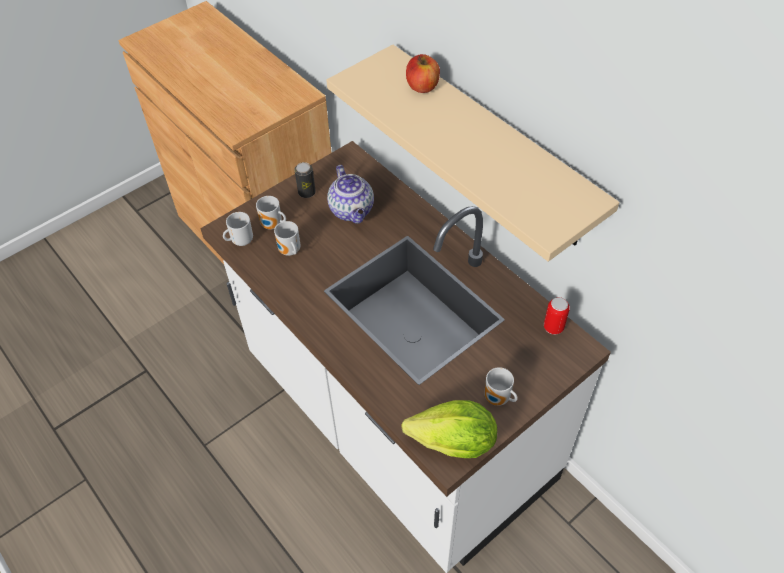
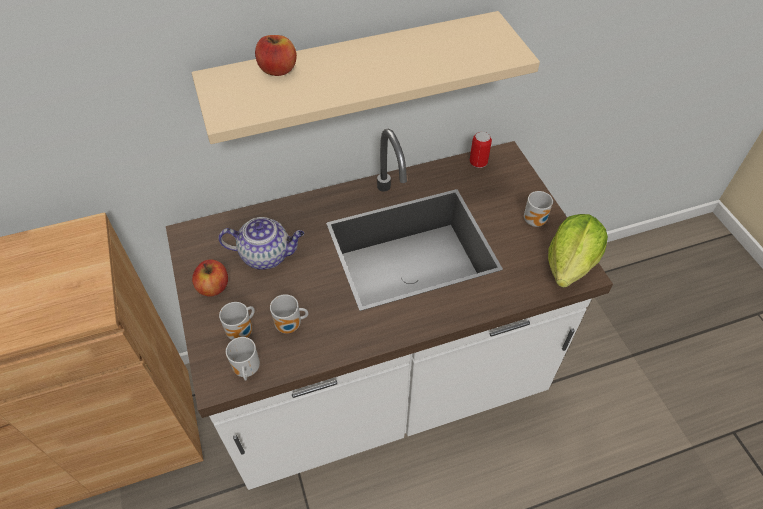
camera: 70 degrees left, 0 degrees up
can [295,162,316,198] -> apple [192,259,228,297]

